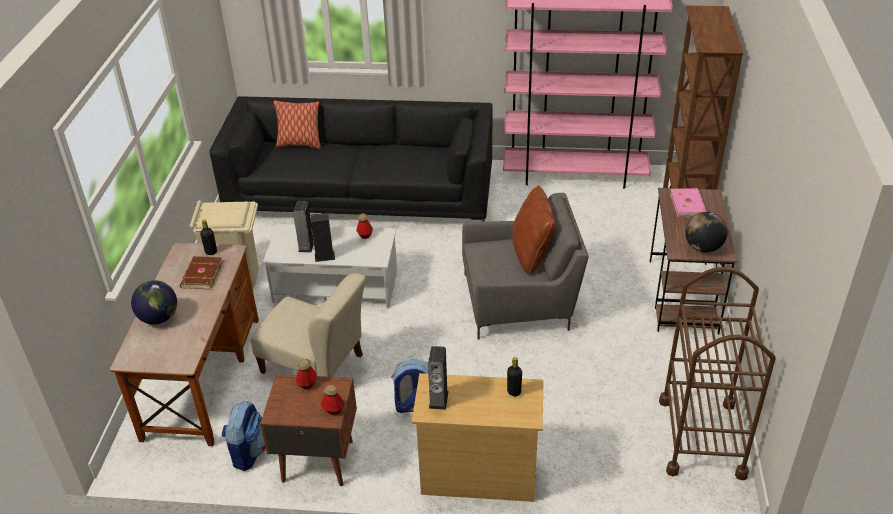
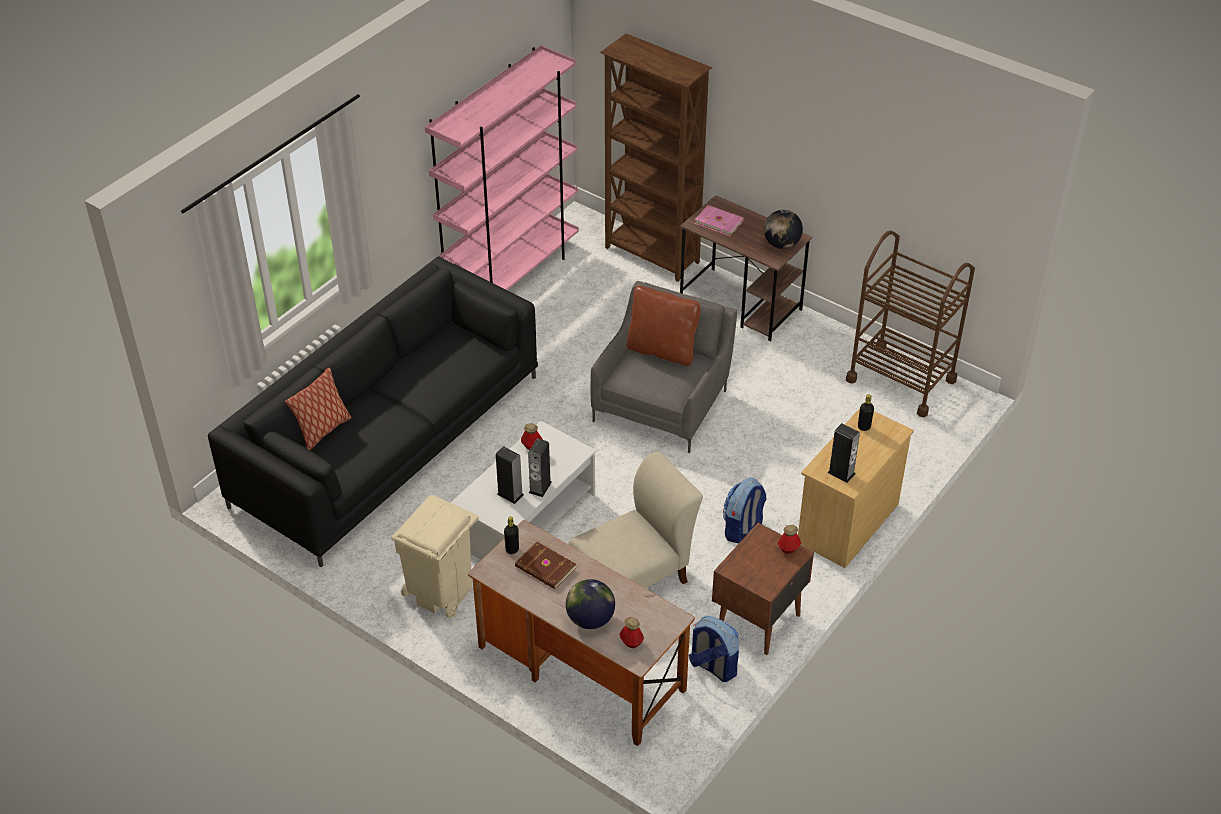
camera: 60 degrees left, 5 degrees up
bottle [296,359,317,389] -> bottle moved to [620,617,644,648]

